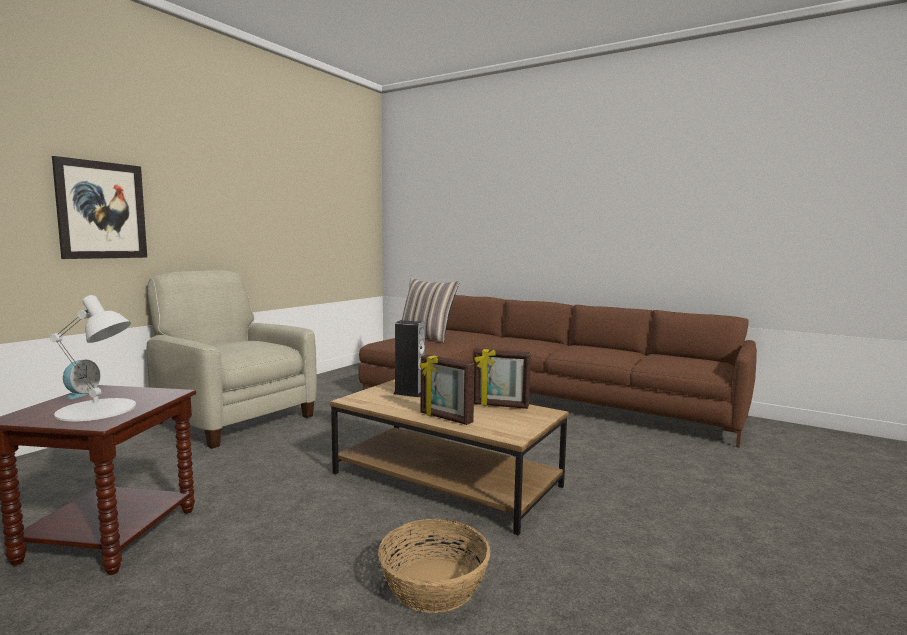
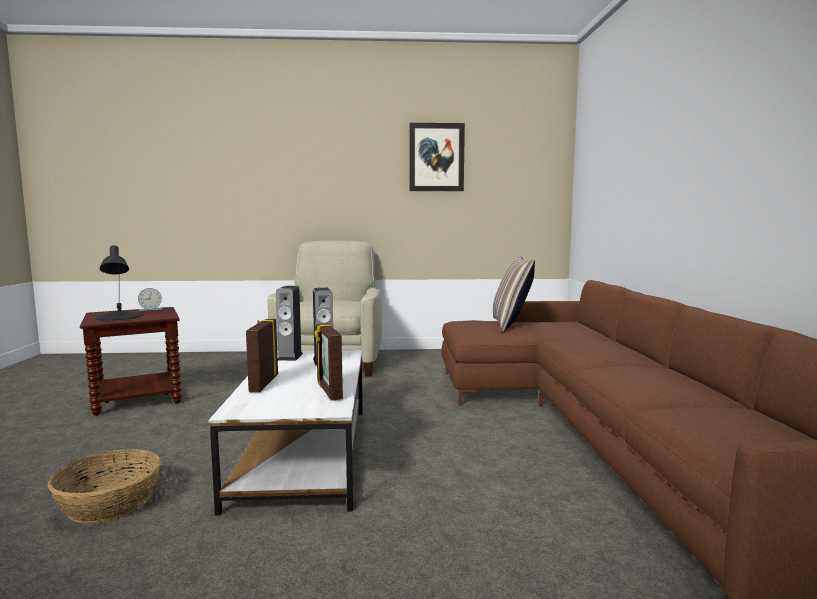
camera: 55 degrees right, 0 degrees up
white table lamp [50,295,136,421] -> black table lamp [96,245,143,321]
picture [52,156,147,259] -> picture moved to [410,123,465,191]
brown coffee table [330,379,568,535] -> white coffee table [209,350,363,515]
none -> speaker [276,286,303,361]

